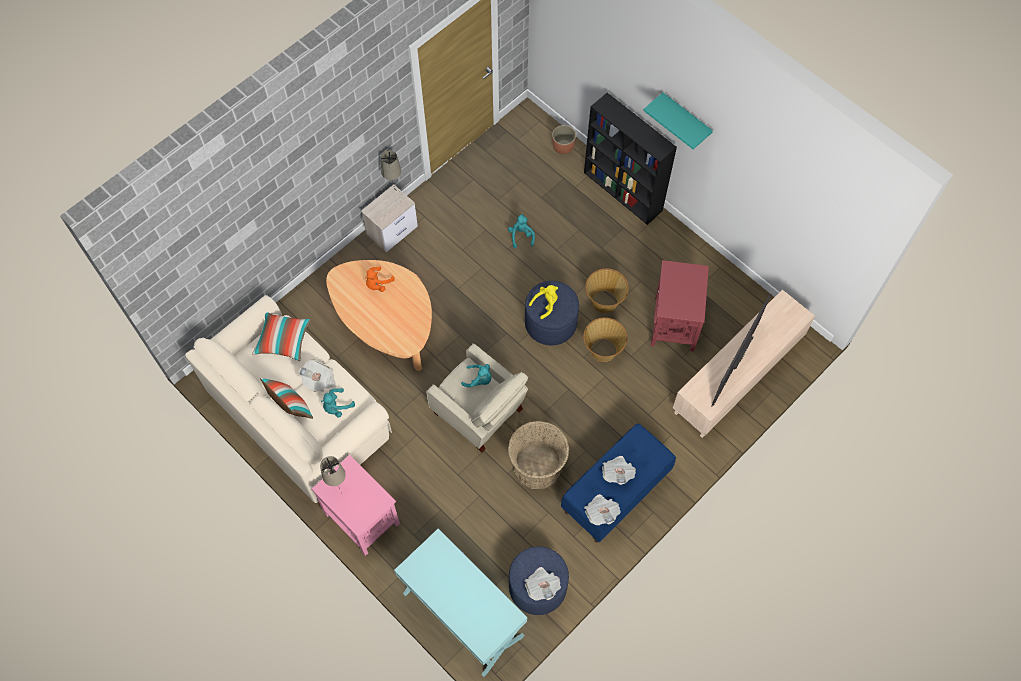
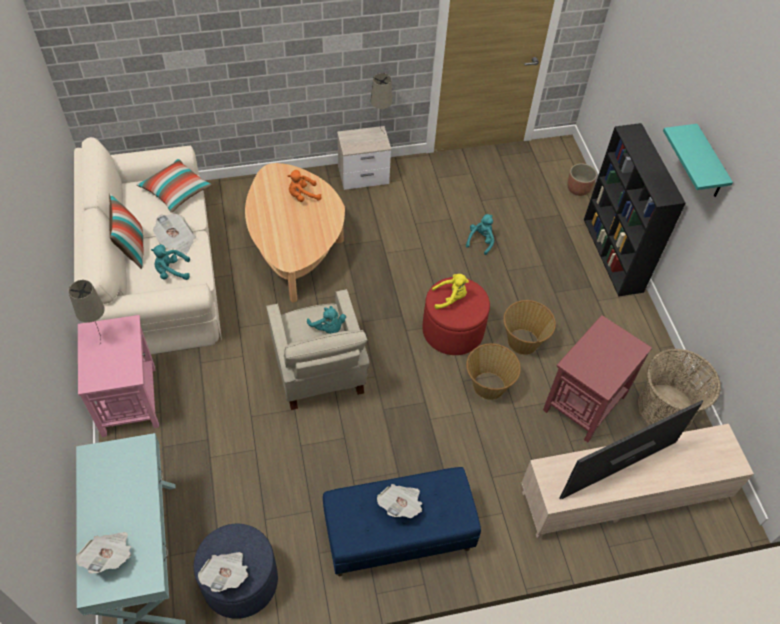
camera: 30 degrees right, 10 degrees down
basket [508,421,569,489] -> basket moved to [637,349,721,431]
blue ottoman [525,281,579,345] -> red ottoman [422,277,490,355]
newspaper [584,494,621,525] -> newspaper moved to [76,532,131,573]

